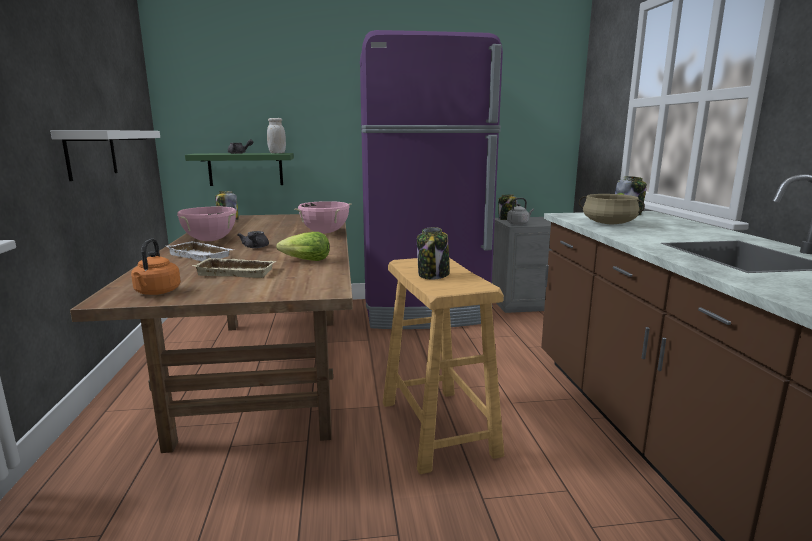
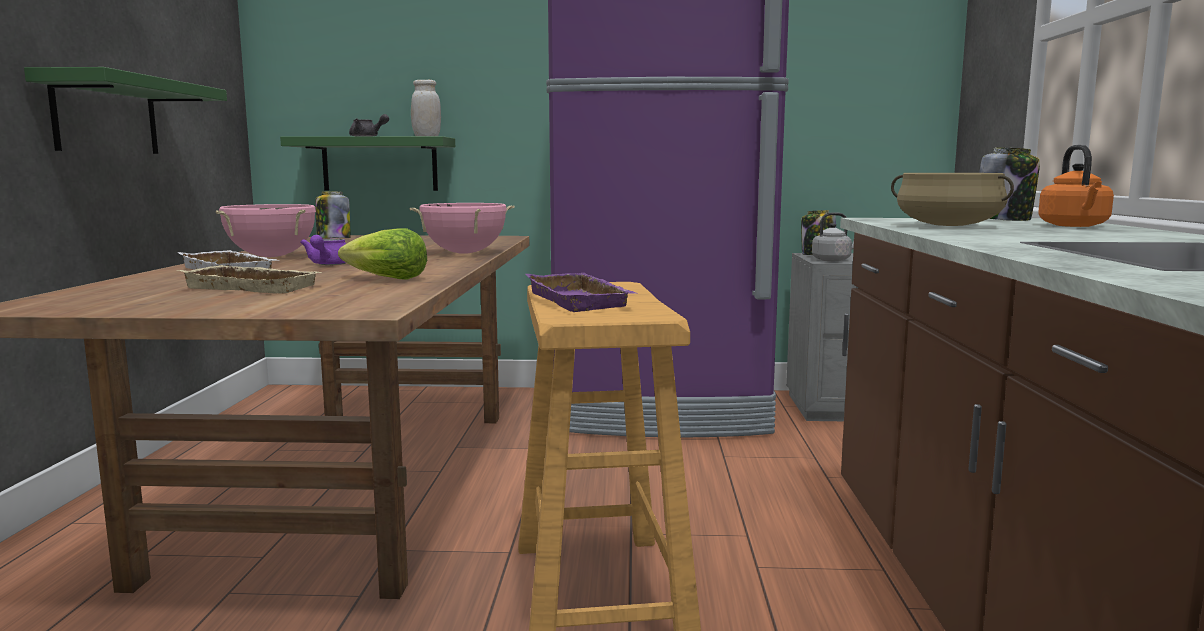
camera: 10 degrees right, 5 degrees down
white shelf [50,130,160,181] -> green shelf [24,67,227,154]
orange kettle [131,238,181,295] -> orange kettle moved to [1038,145,1114,227]
grey teapot [237,231,269,248] -> purple teapot [300,235,346,265]
jar [417,227,450,279] -> purple tray [526,273,638,312]

